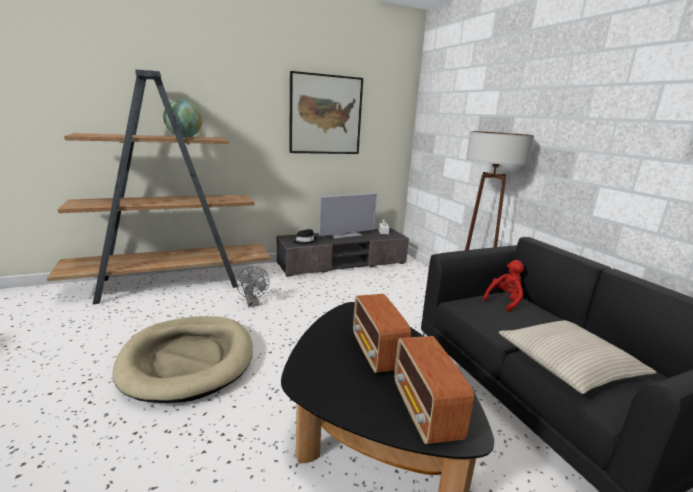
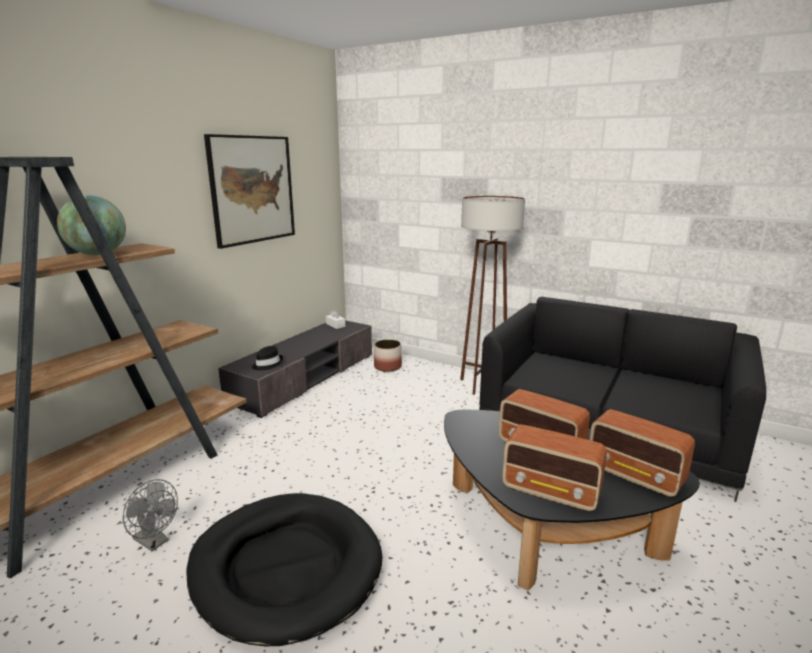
camera: 35 degrees left, 0 degrees up
beige dog bed [113,316,253,403] -> black dog bed [186,493,383,646]
grey fan [236,267,269,307] -> grey fan moved to [123,479,178,551]
television [318,193,377,239] -> none
red plush toy [482,260,524,312] -> none
beige pillow [499,320,657,394] -> none
none -> planter [374,339,402,372]
none -> radio [502,424,607,512]

